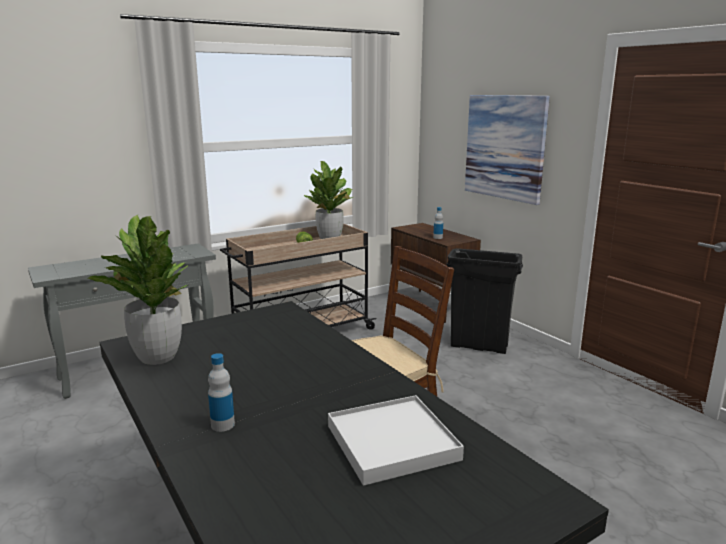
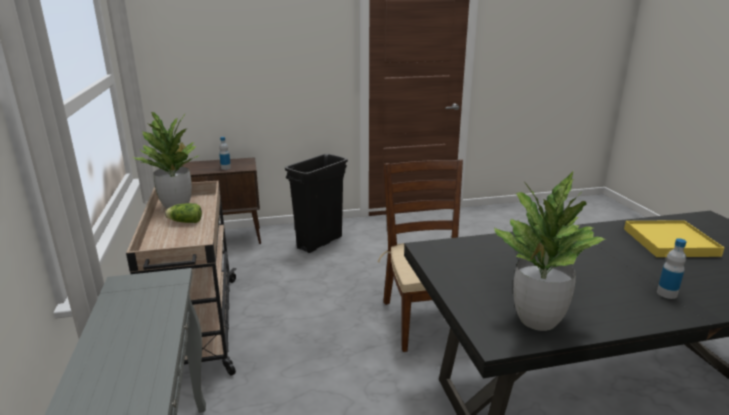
camera: 70 degrees left, 5 degrees up
white tray [328,395,464,486] -> yellow tray [624,220,725,257]
picture [465,95,550,205] -> none

